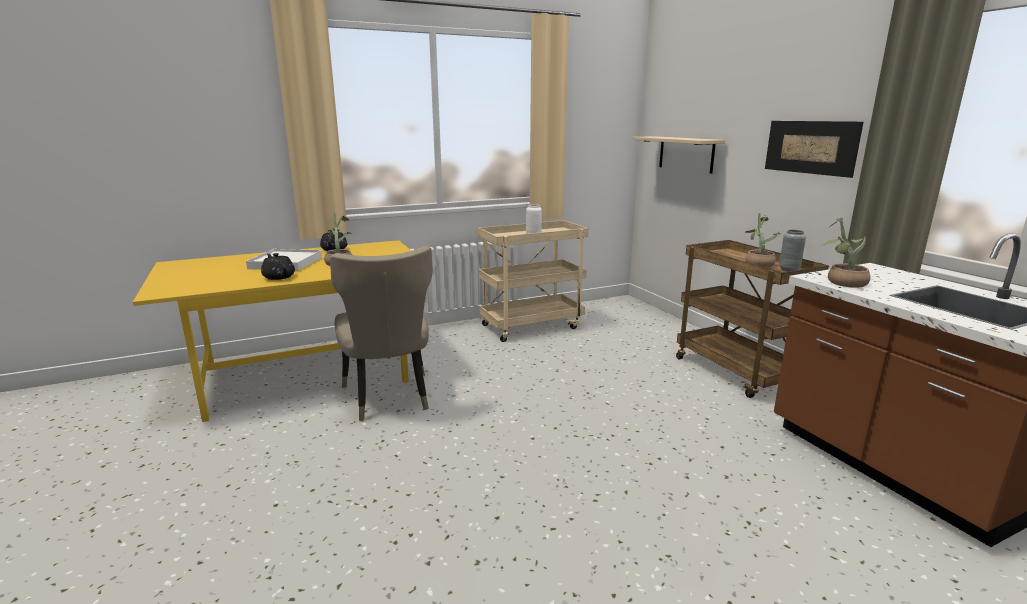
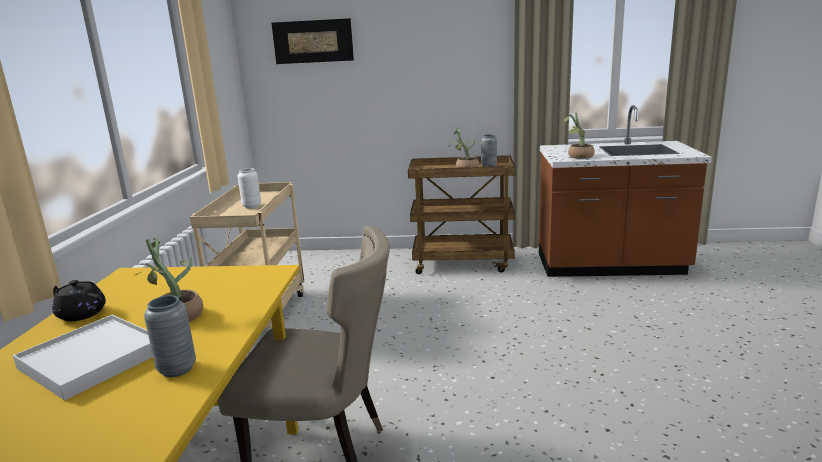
camera: 60 degrees left, 0 degrees up
black teapot [261,253,295,280] -> grey vase [144,295,196,377]
beige shelf [633,136,725,174] -> none
picture [765,121,864,178] -> picture moved to [271,18,354,64]

